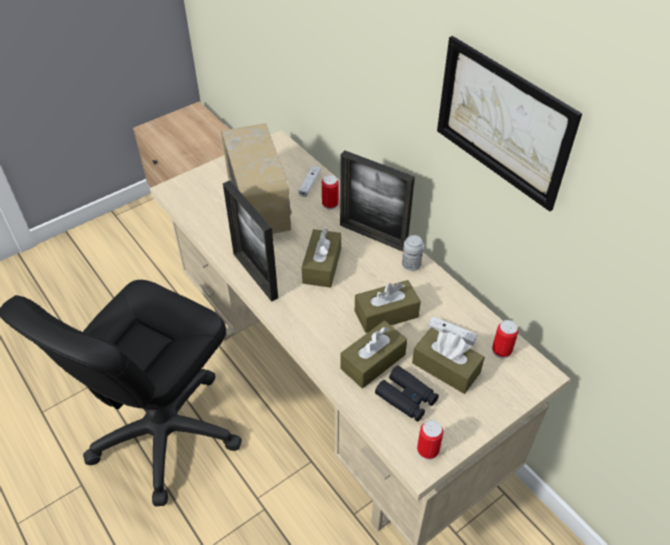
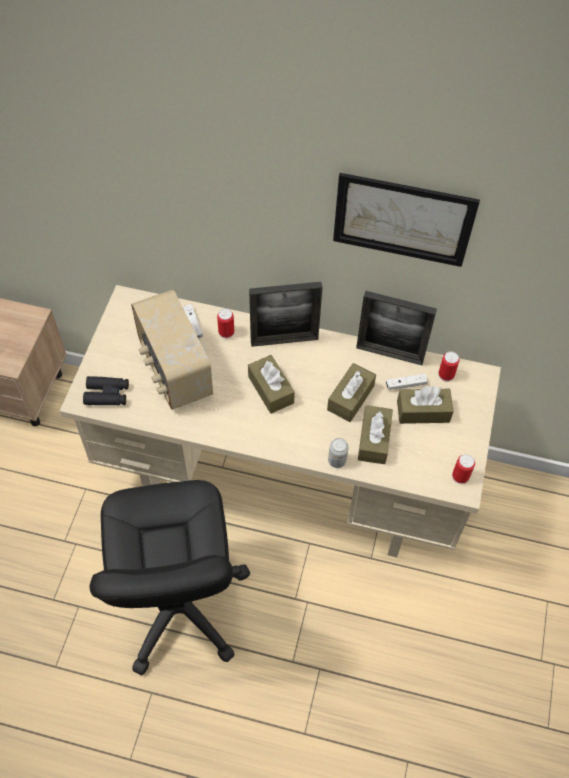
camera: 40 degrees left, 10 degrees up
radio [221,123,292,234] -> radio turned 150 degrees counterclockwise [131,290,213,410]
picture frame [223,180,278,302] -> picture frame moved to [356,291,437,365]
black binoculars [375,366,439,422] -> black binoculars moved to [83,376,129,406]
can [402,235,424,271] -> can moved to [328,438,349,468]

